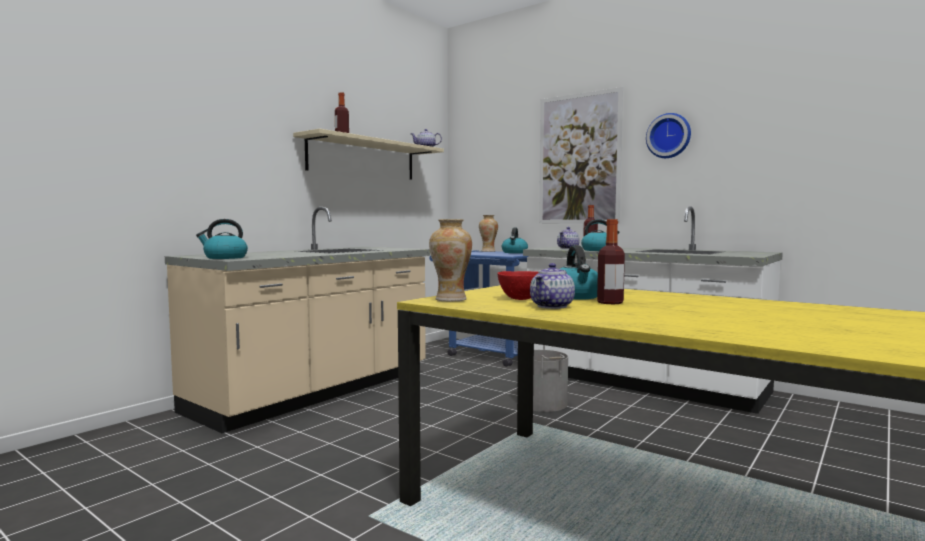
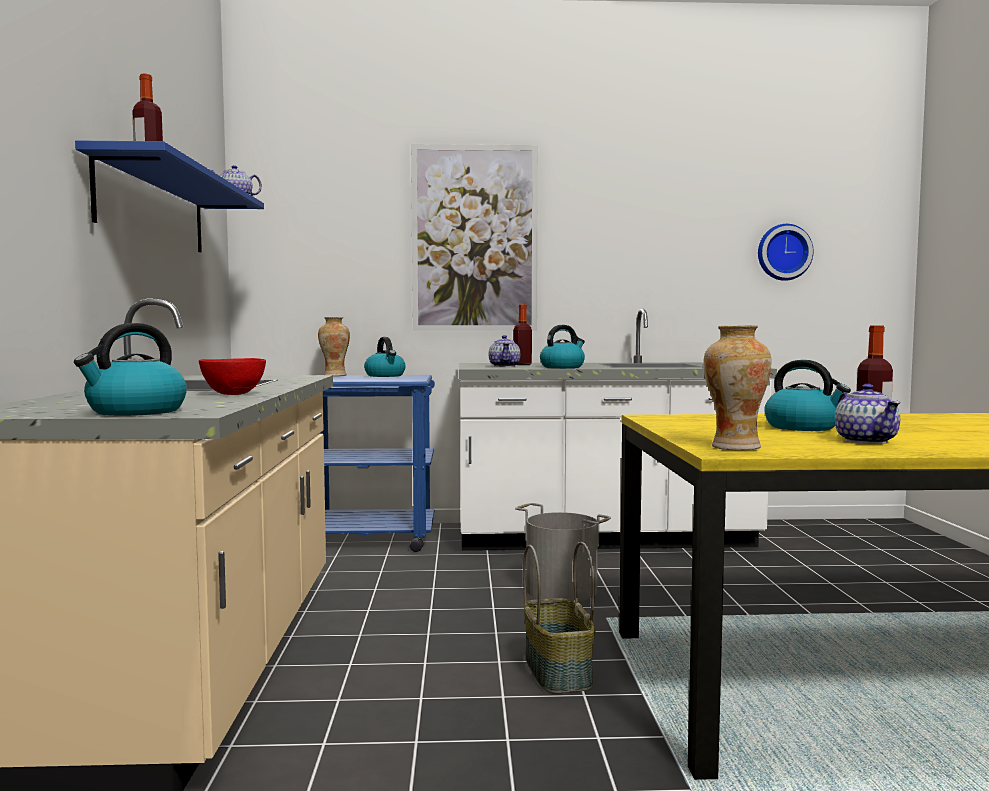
camera: 40 degrees left, 0 degrees up
beige shelf [293,128,444,180] -> blue shelf [75,140,264,252]
red bowl [497,271,538,300] -> red bowl moved to [199,358,266,395]
wall clock [646,113,691,158] -> wall clock moved to [758,224,814,281]
none -> basket [523,542,595,694]

